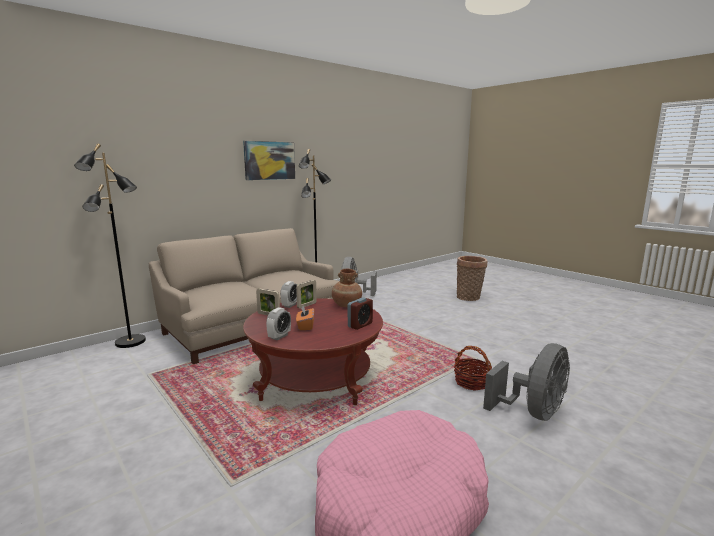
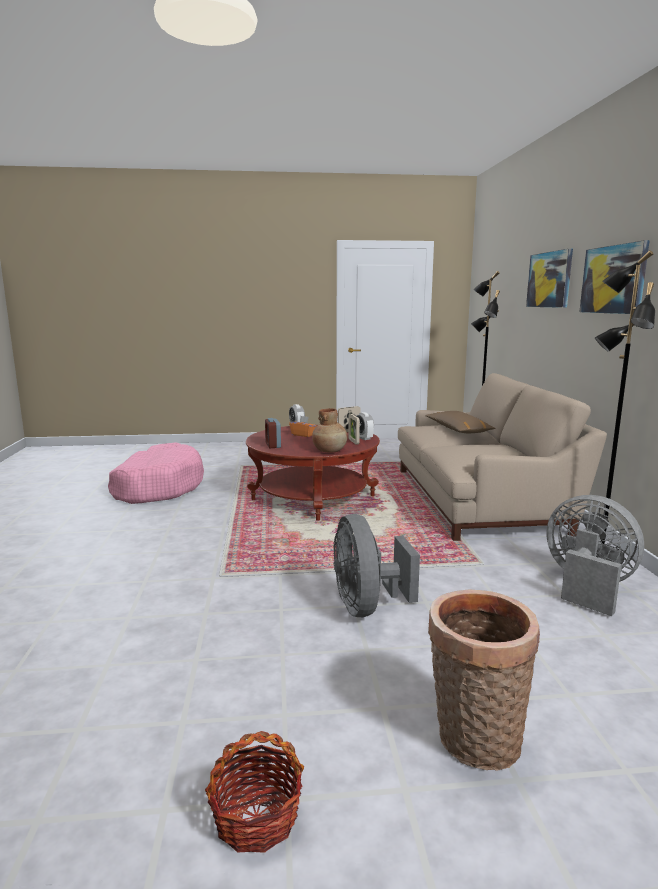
camera: 125 degrees right, 0 degrees up
basket [454,346,492,390] -> basket moved to [205,731,304,853]
grey fan [483,343,570,421] -> grey fan moved to [333,514,420,617]
none -> brown pillow [425,411,495,433]
none -> picture [526,249,573,308]

